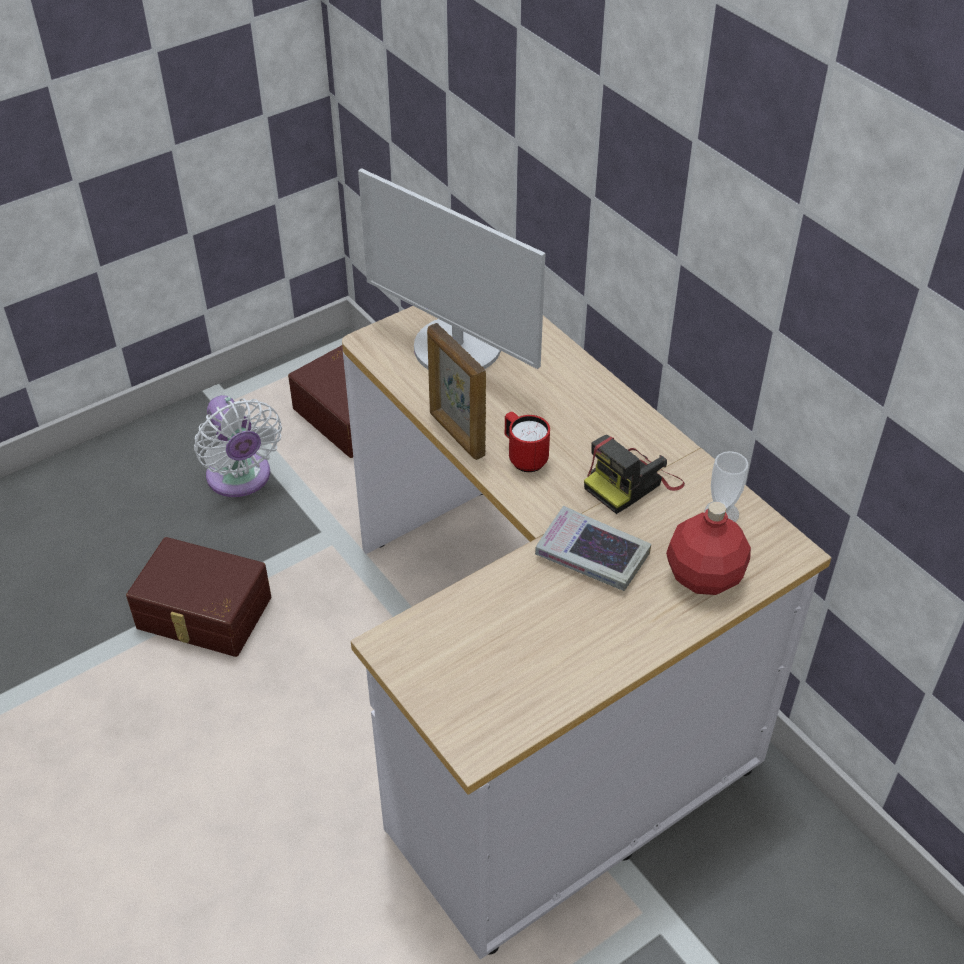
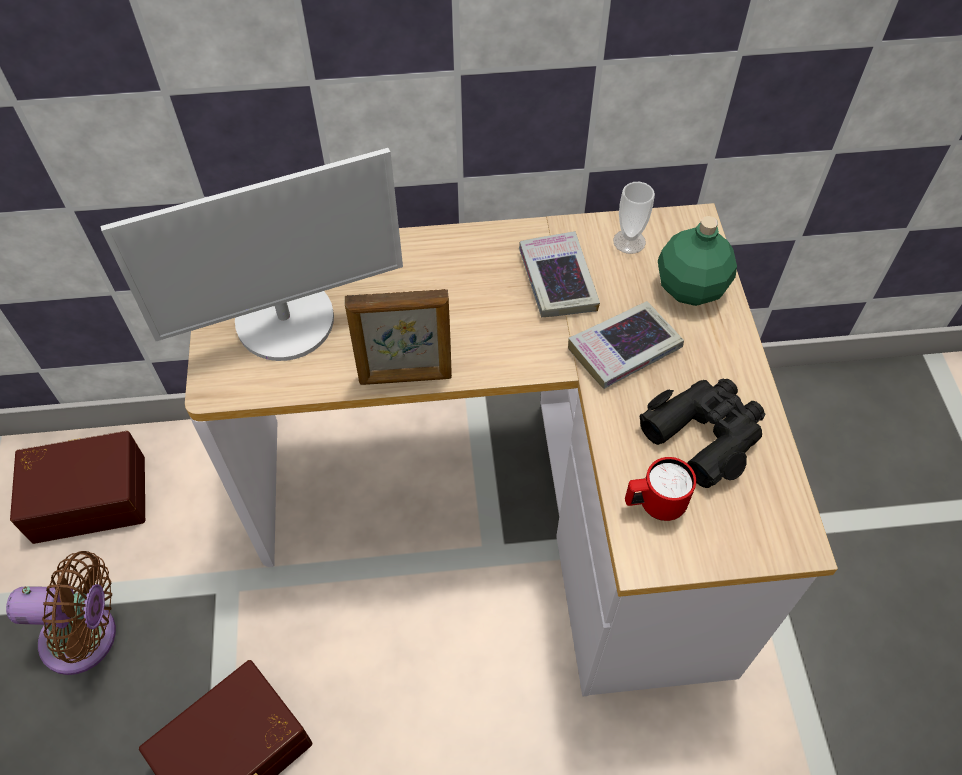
camera: 60 degrees left, 10 degrees up
white fan [194,395,282,497] -> brown fan [6,551,116,675]
red mug [505,412,550,472] -> red mug moved to [625,457,696,521]
camera [584,435,685,514] -> book [519,231,600,317]
red bottle [666,502,751,595] -> green bottle [658,216,737,306]
none -> black binoculars [639,379,765,488]

